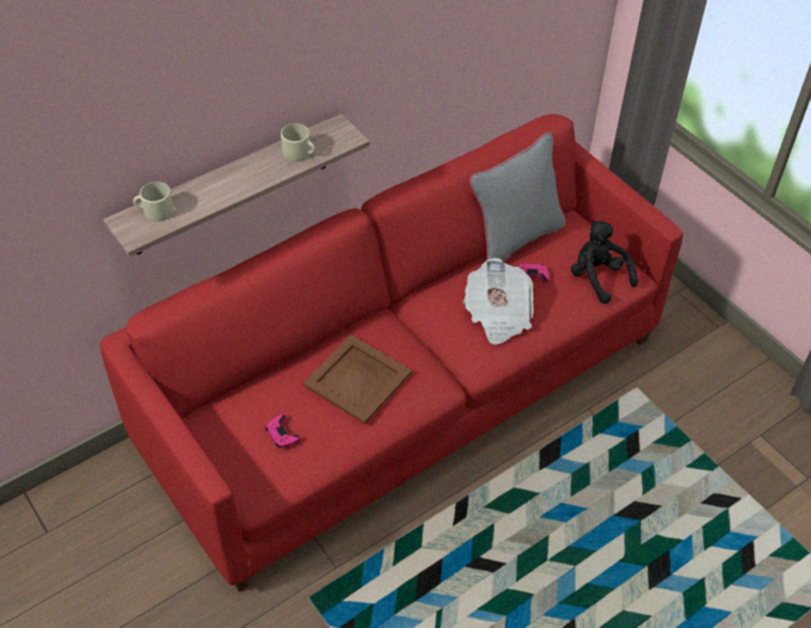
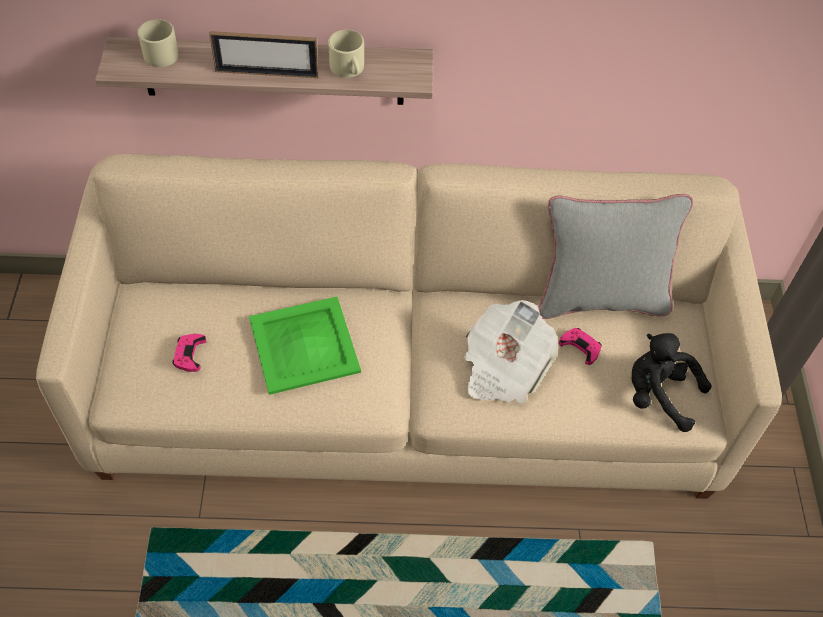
camera: 35 degrees right, 5 degrees up
red sofa [100,114,683,592] -> beige sofa [36,154,782,499]
brown tray [303,335,412,424] -> green tray [249,297,361,395]
black plush toy [571,220,638,304] -> black plush toy turned 60 degrees counterclockwise [631,333,712,432]
none -> picture frame [209,31,319,78]

